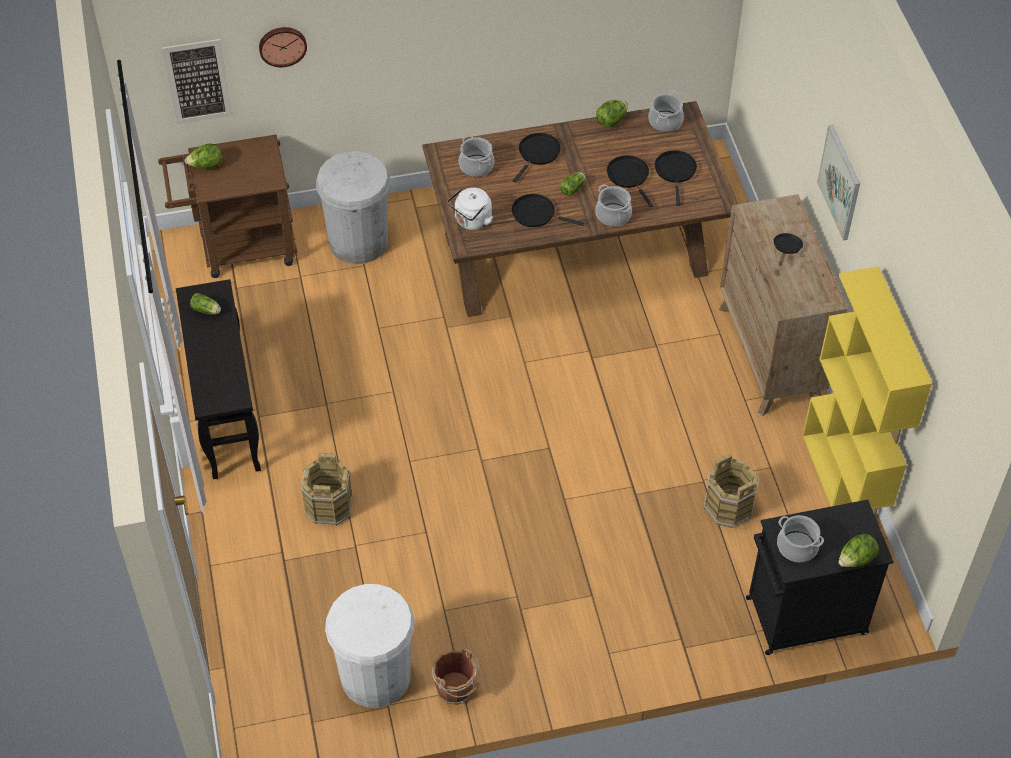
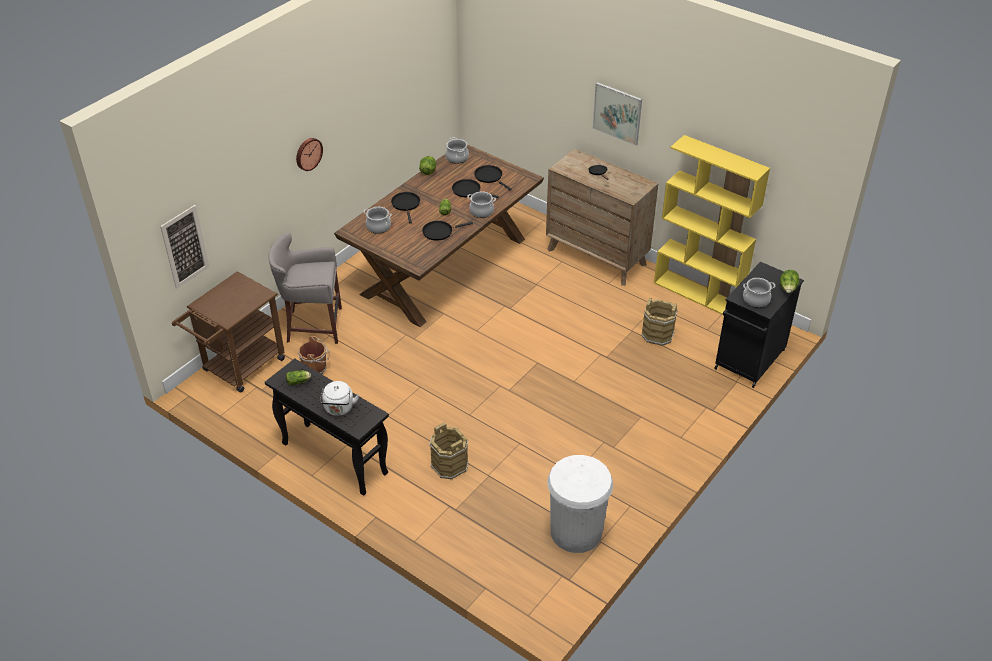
camera: 40 degrees left, 10 degrees down
lettuce [185,143,222,169] -> none
wall clock [259,27,307,67] -> wall clock moved to [296,138,323,171]
white trash can [316,151,390,264] -> grey stool [268,232,342,344]
brown bucket [432,647,480,705] -> brown bucket moved to [298,336,330,374]
white kettle [447,188,493,230] -> white kettle moved to [320,381,359,416]

